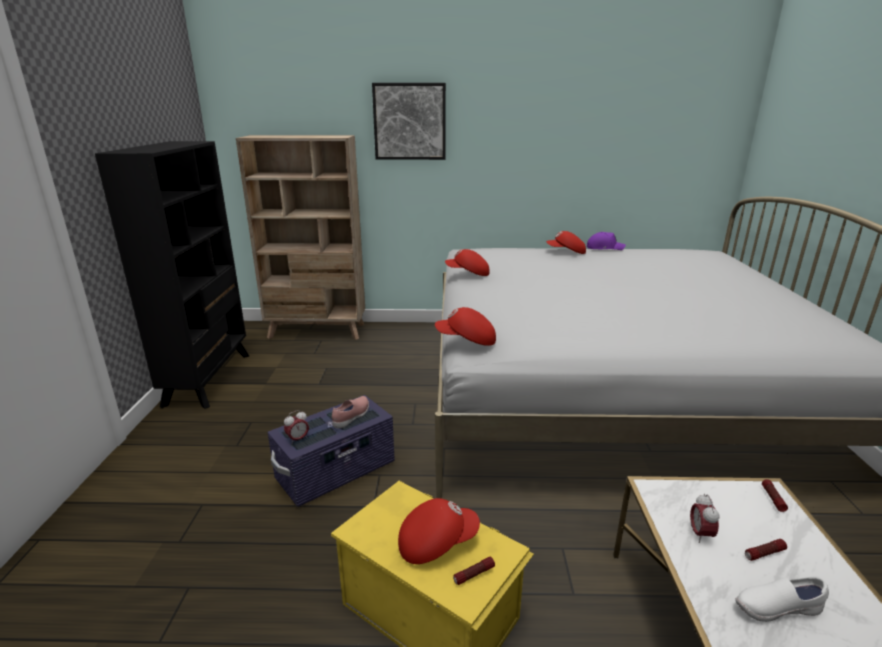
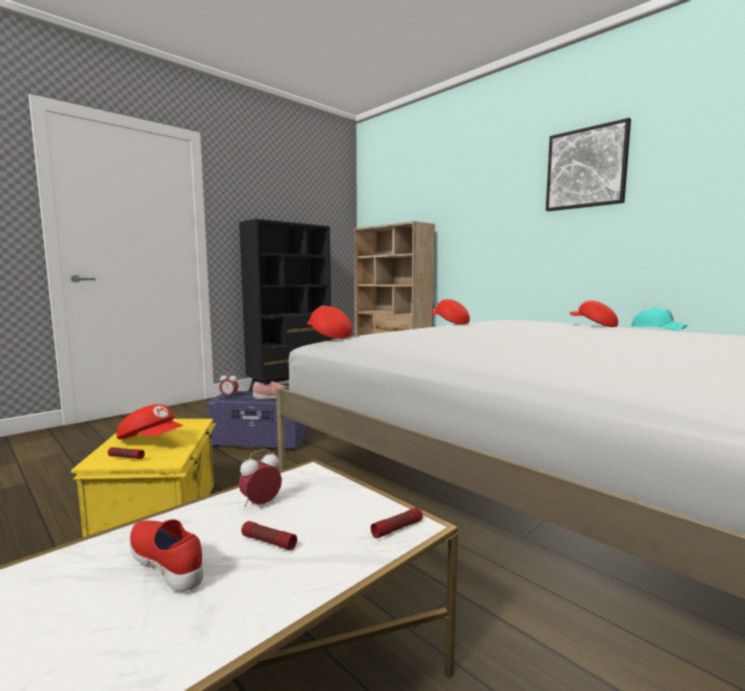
camera: 45 degrees right, 15 degrees down
picture [372,83,446,160] -> picture moved to [546,118,631,211]
purple cap [587,232,626,250] -> turquoise cap [631,307,687,330]
white shoe [735,576,829,622] -> red shoe [129,519,203,591]

